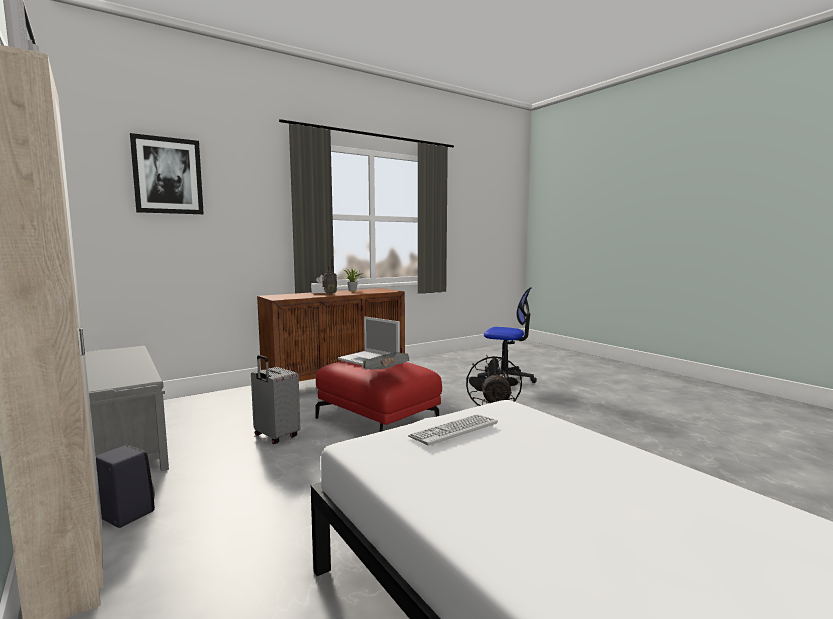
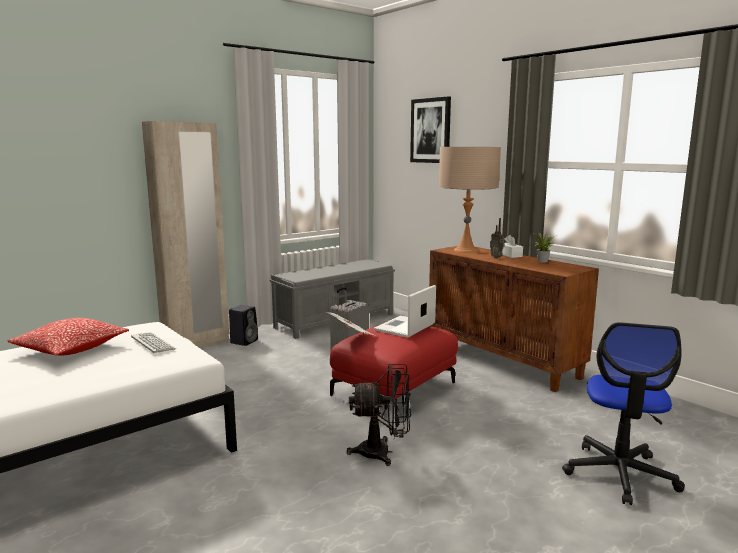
camera: 85 degrees right, 5 degrees up
none -> pillow [7,318,129,356]
none -> beige table lamp [439,147,501,253]

